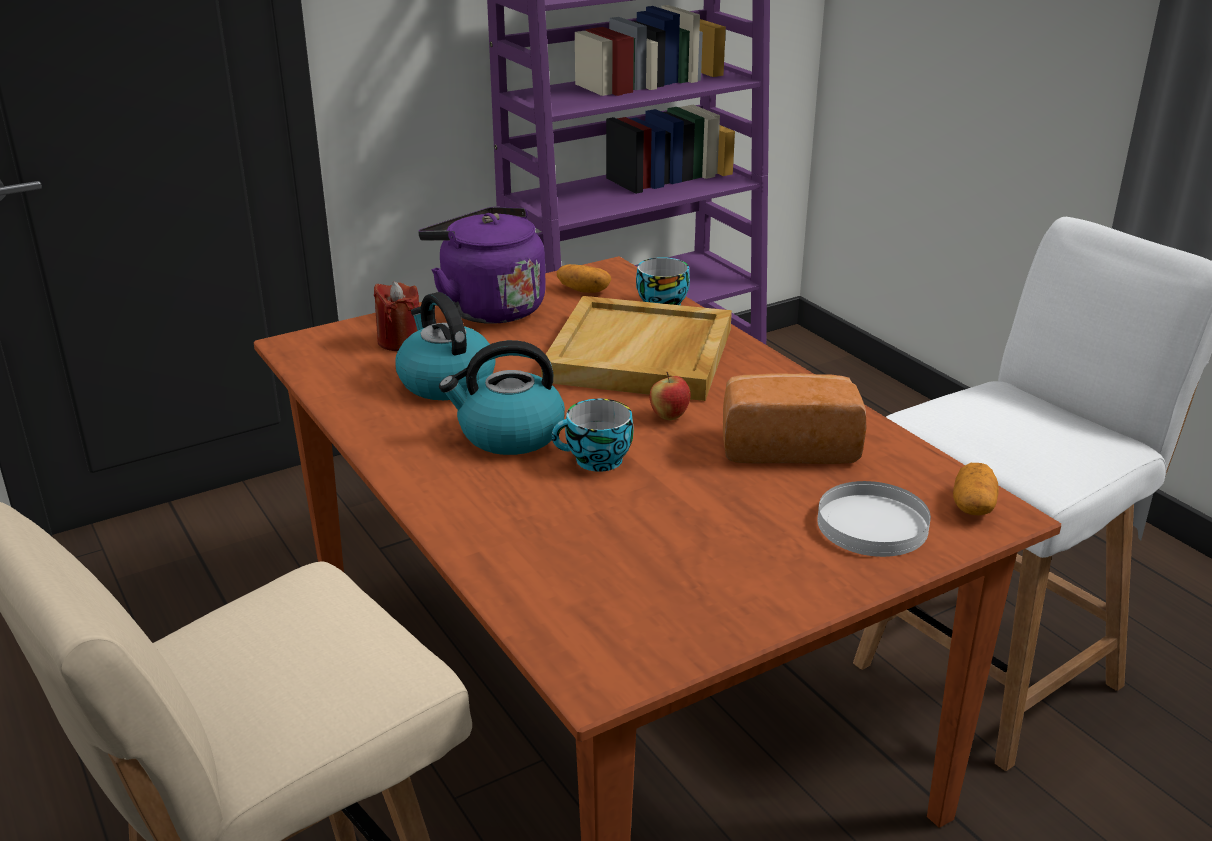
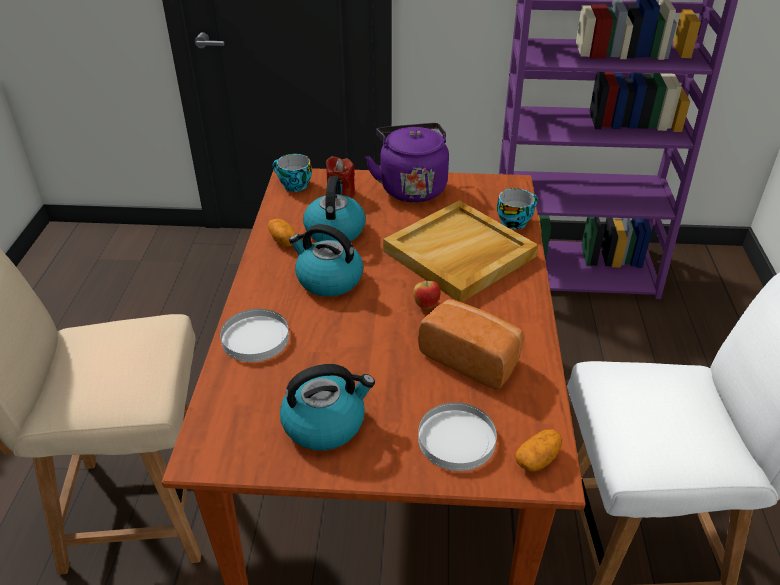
camera: 35 degrees right, 10 degrees up
cup [551,399,634,472] -> cup moved to [273,154,312,192]
potato [557,264,612,293] -> potato moved to [268,219,296,247]
none -> white plate [220,309,289,362]
none -> kettle [280,364,375,451]

